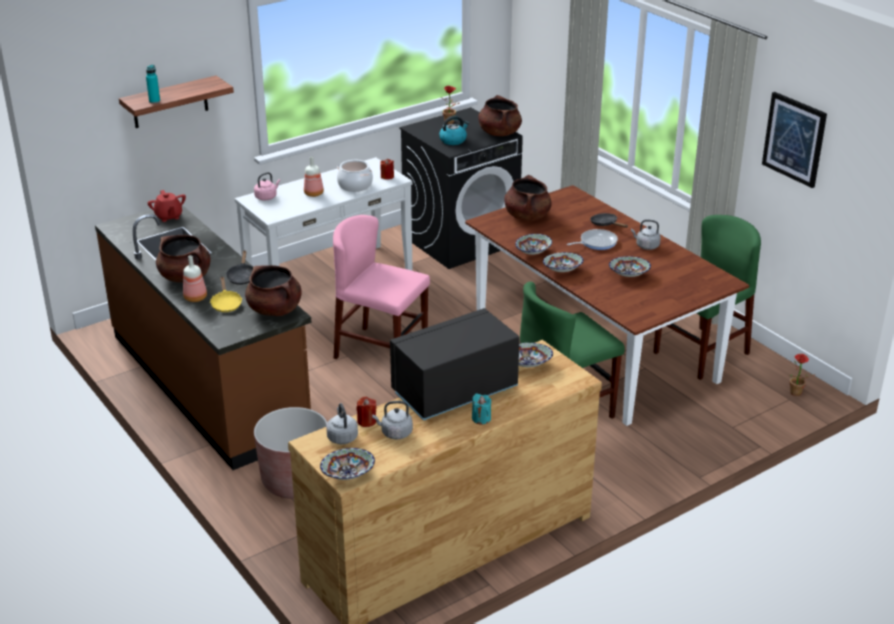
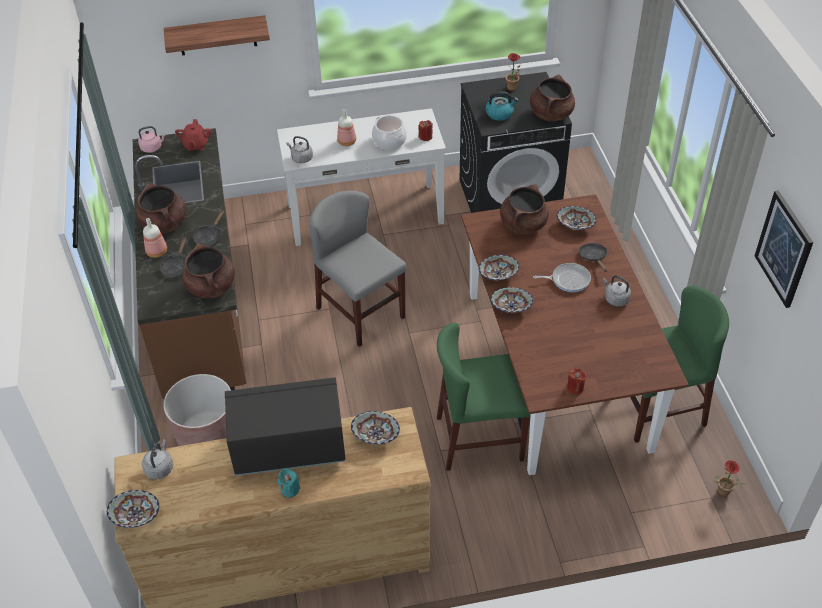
camera: 25 degrees right, 15 degrees up
turquoise bottle [146,65,160,103] -> none
yellow frying pan [210,277,242,312] -> black frying pan [160,238,186,278]
pink kettle [254,172,280,200] -> pink kettle moved to [138,126,166,153]
pink chair [333,215,430,359] -> grey chair [309,191,407,347]
red candle [356,397,376,427] -> red candle moved to [567,368,586,394]
grey kettle [372,401,413,439] -> grey kettle moved to [287,136,313,163]
bowl [609,256,651,277] -> bowl moved to [557,206,596,230]

